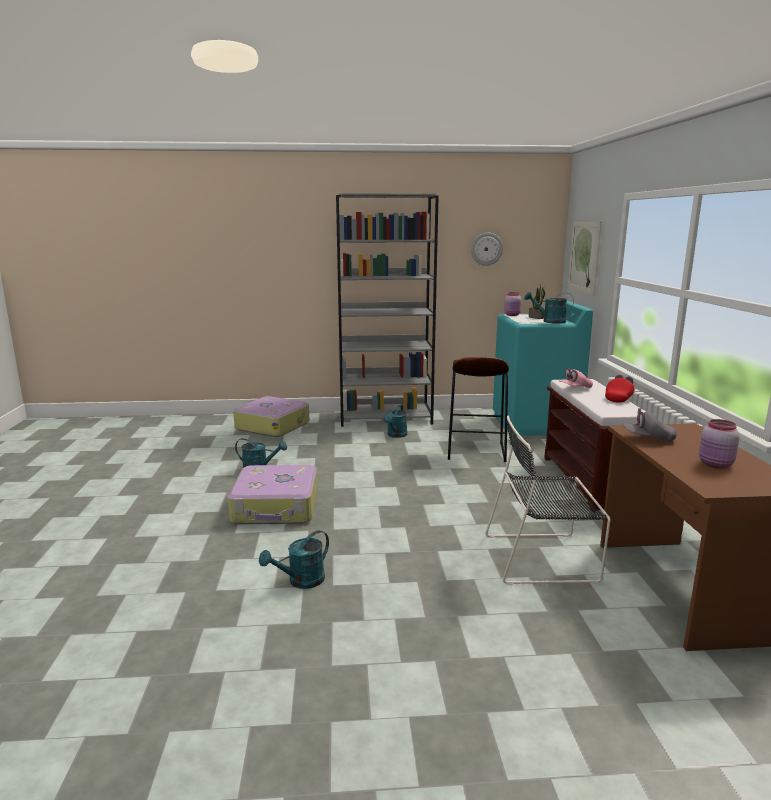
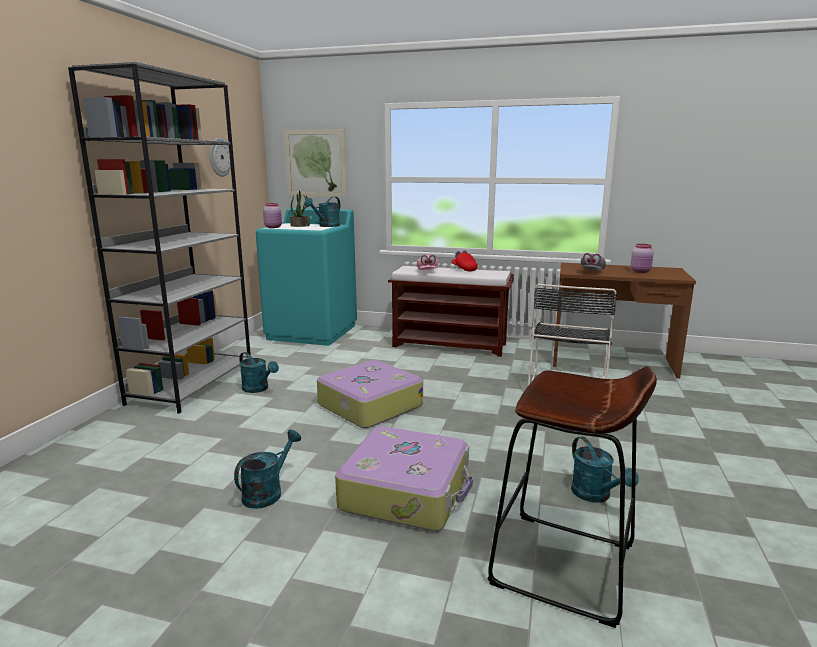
camera: 70 degrees left, 0 degrees up
suitcase [233,396,309,437] -> suitcase moved to [317,360,423,428]
brown stool [448,357,509,462] -> brown stool moved to [488,366,657,628]

